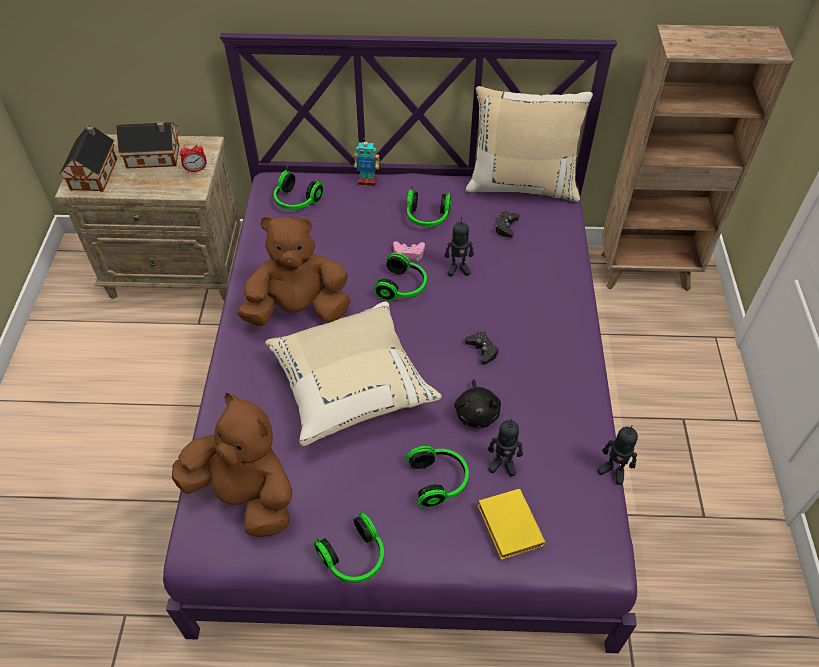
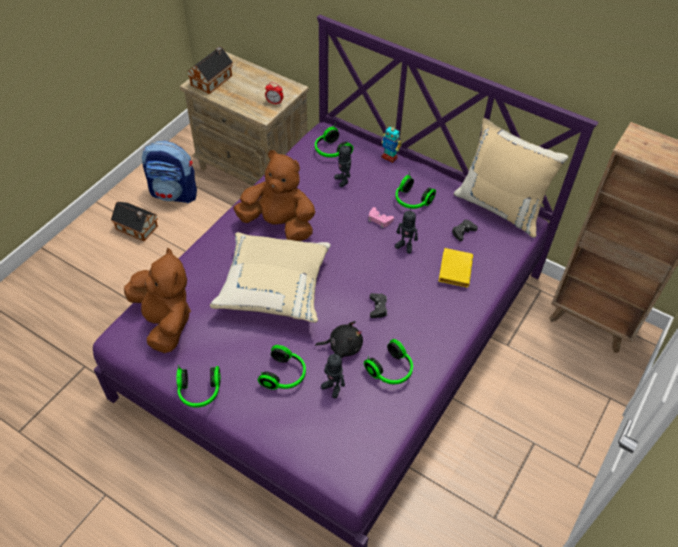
camera: 30 degrees right, 0 degrees up
toy house [116,121,180,168] -> toy house moved to [111,202,158,241]
headphones [374,253,427,301] -> headphones moved to [364,339,413,384]
black plush toy [454,379,501,428] -> black plush toy turned 120 degrees counterclockwise [315,321,363,358]
yellow book [478,489,546,560] -> yellow book moved to [438,248,473,287]
toy robot [597,425,638,485] -> toy robot moved to [334,141,351,187]
none -> backpack [142,141,197,203]

